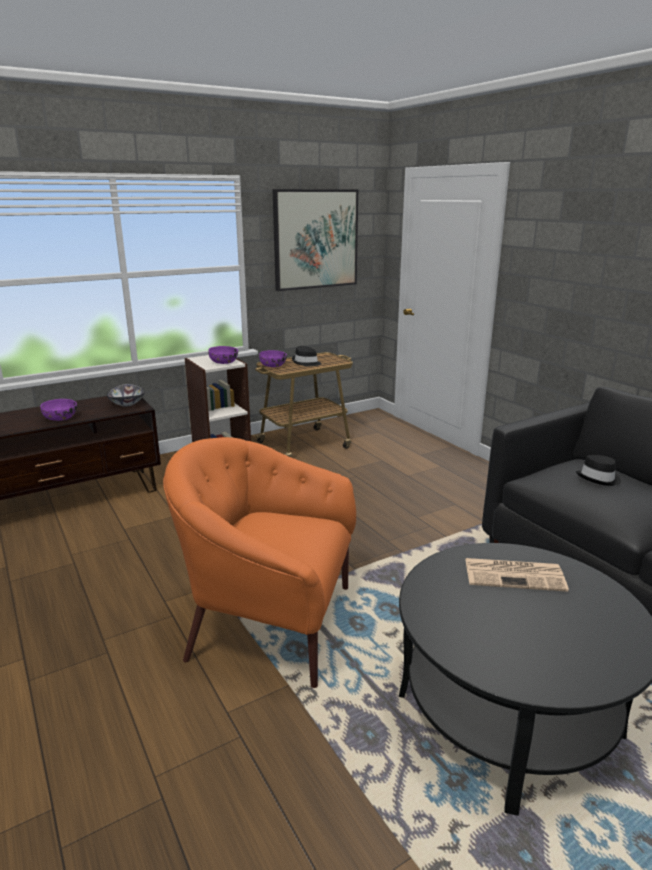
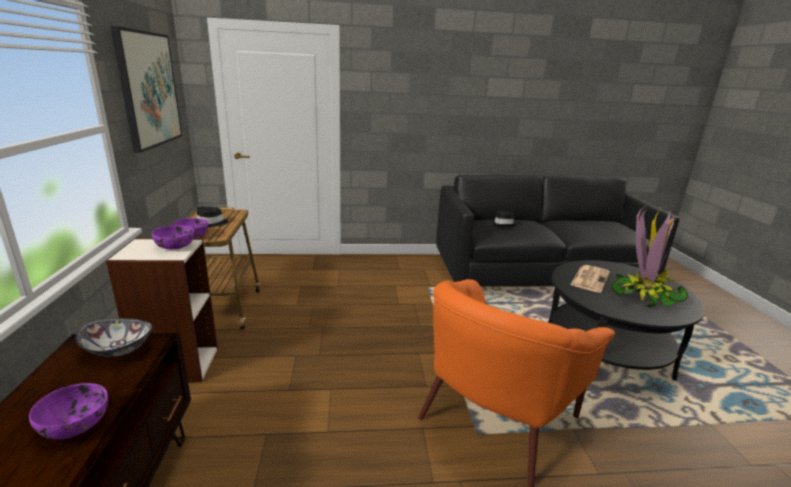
camera: 65 degrees left, 0 degrees up
none -> potted plant [612,207,689,307]

